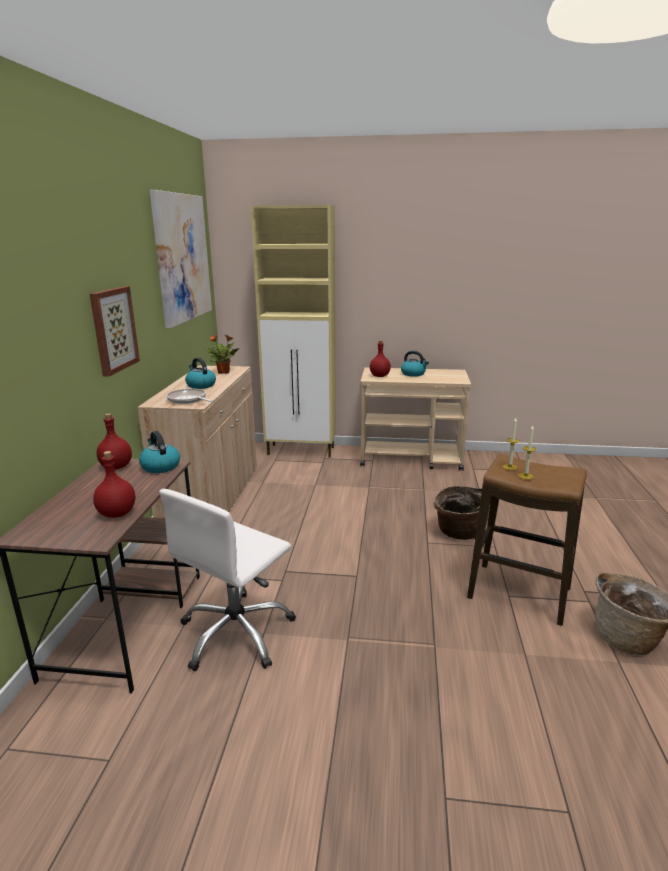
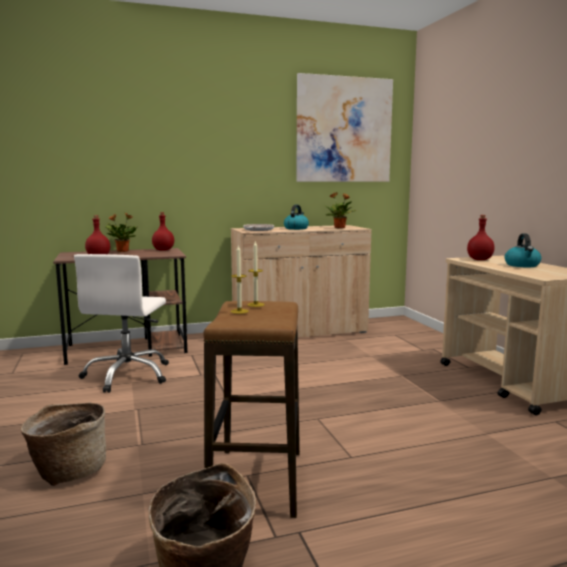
camera: 65 degrees right, 10 degrees down
picture [90,286,140,377] -> none
kettle [139,431,180,473] -> none
white office chair [159,489,296,671] -> white office chair turned 90 degrees counterclockwise [74,254,169,393]
beige cabinet [251,205,336,458] -> none
basket [434,486,482,540] -> basket moved to [20,403,106,486]
none -> potted plant [106,213,137,252]

